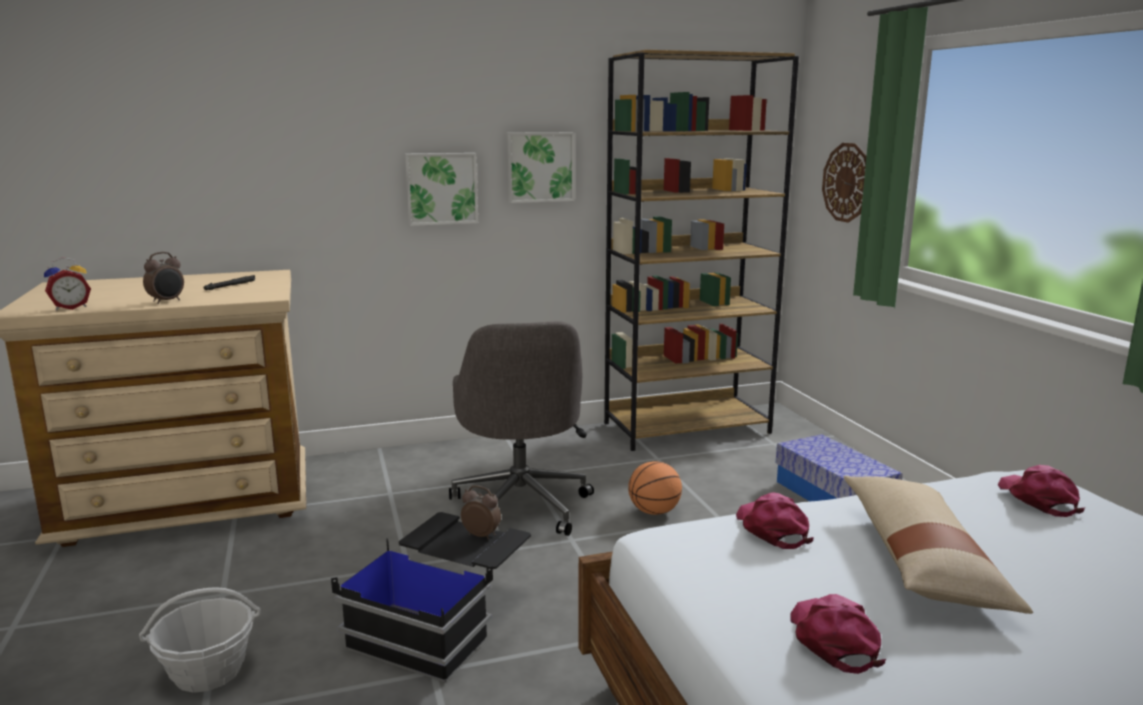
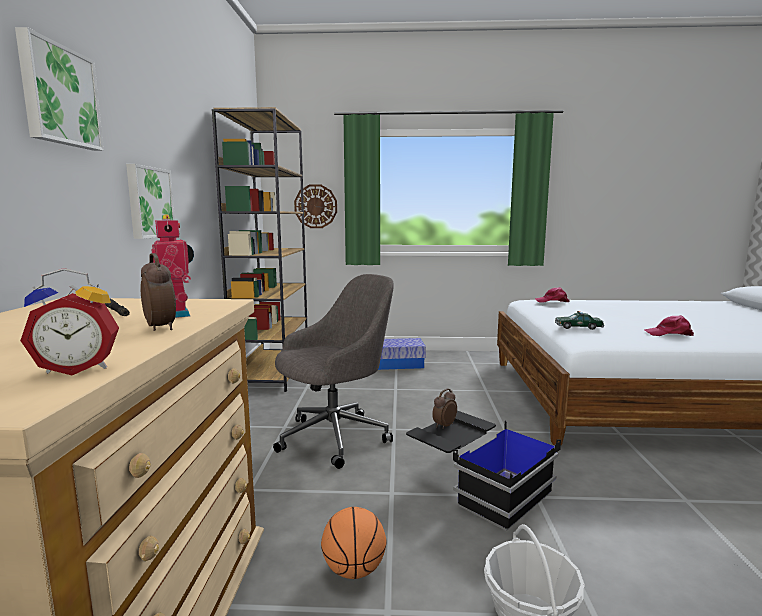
camera: 70 degrees left, 5 degrees down
alarm clock [44,257,91,310] -> alarm clock turned 90 degrees clockwise [20,268,119,375]
grey office chair [449,321,594,536] -> grey office chair turned 45 degrees counterclockwise [273,274,394,469]
picture [507,132,575,203] -> picture moved to [15,27,104,151]
basketball [628,461,682,515] -> basketball moved to [321,507,386,579]
pink cap [736,492,814,549] -> toy car [555,311,604,330]
beige pillow [844,476,1033,614] -> none
none -> toy robot [151,214,194,318]

